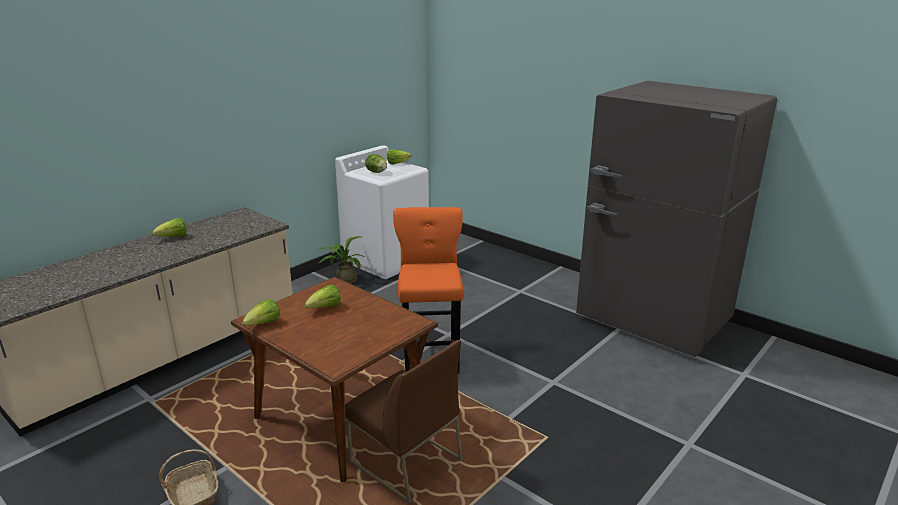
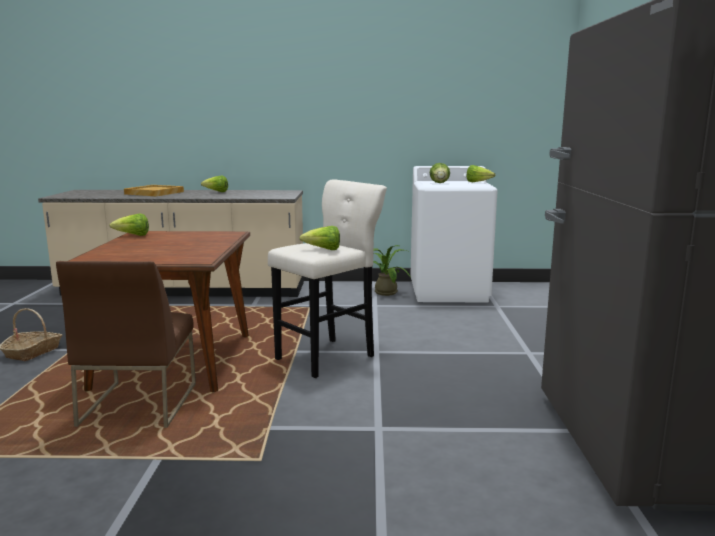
camera: 50 degrees right, 10 degrees down
lettuce [304,285,341,309] -> lettuce moved to [300,226,340,250]
orange stool [393,207,464,374] -> beige stool [268,179,387,378]
none -> beige tray [124,185,184,196]

